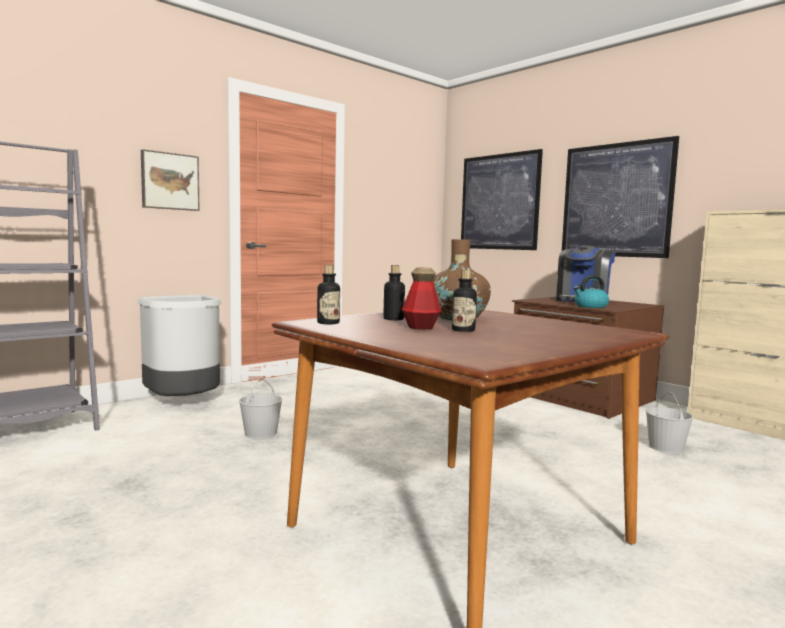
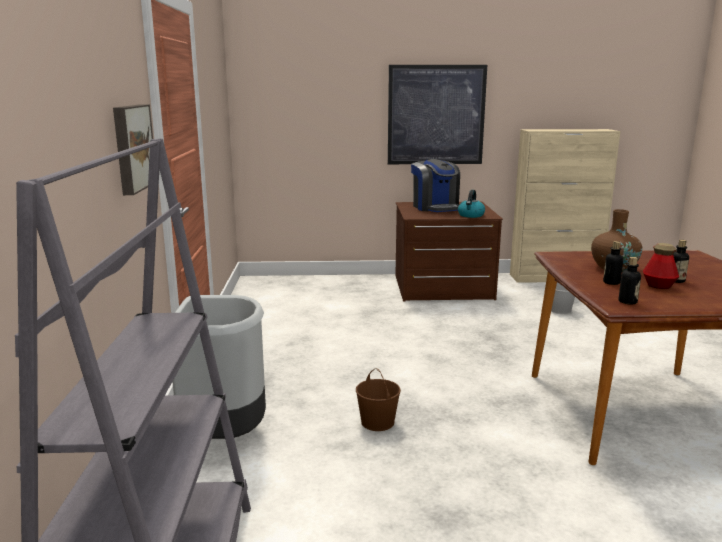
camera: 50 degrees left, 10 degrees up
white bucket [239,379,282,439] -> brown bucket [356,368,401,431]
picture [461,149,543,250] -> none

